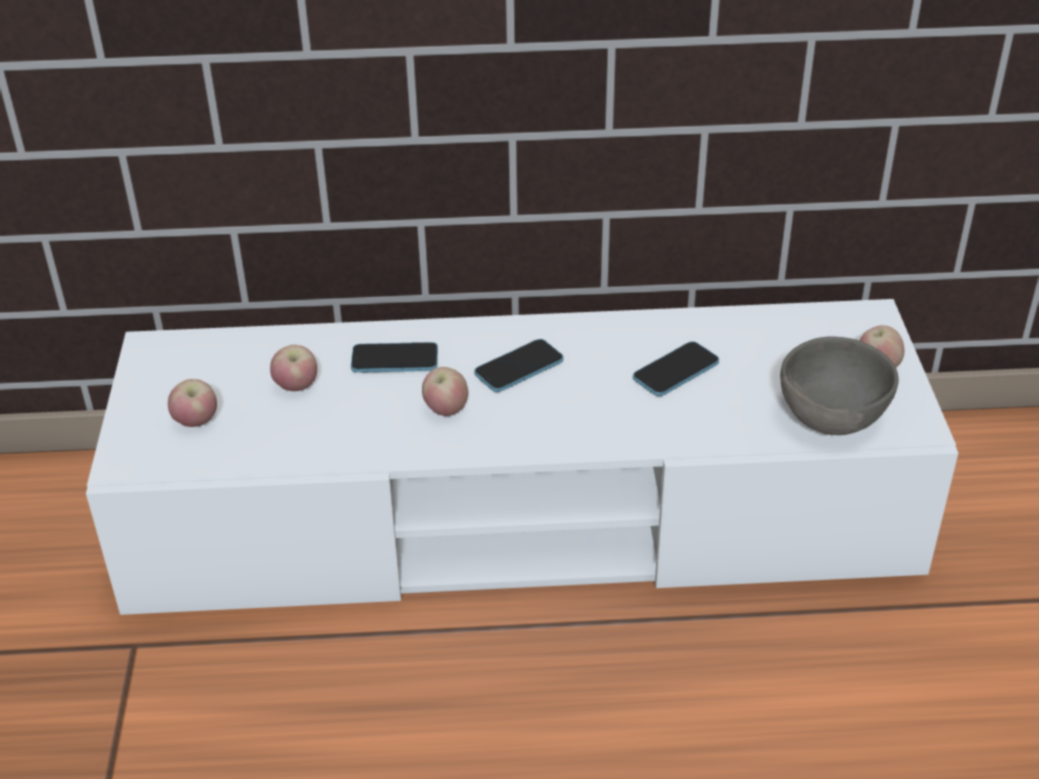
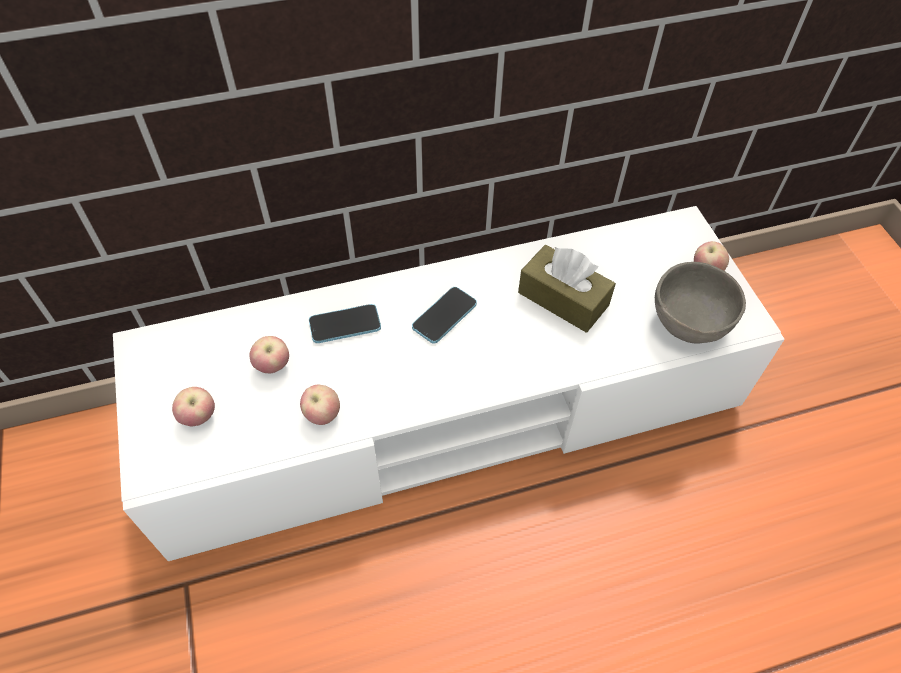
camera: 15 degrees left, 15 degrees up
apple [422,367,468,416] -> apple moved to [300,385,340,425]
phone [633,341,719,396] -> brown tissue box [518,245,616,332]

